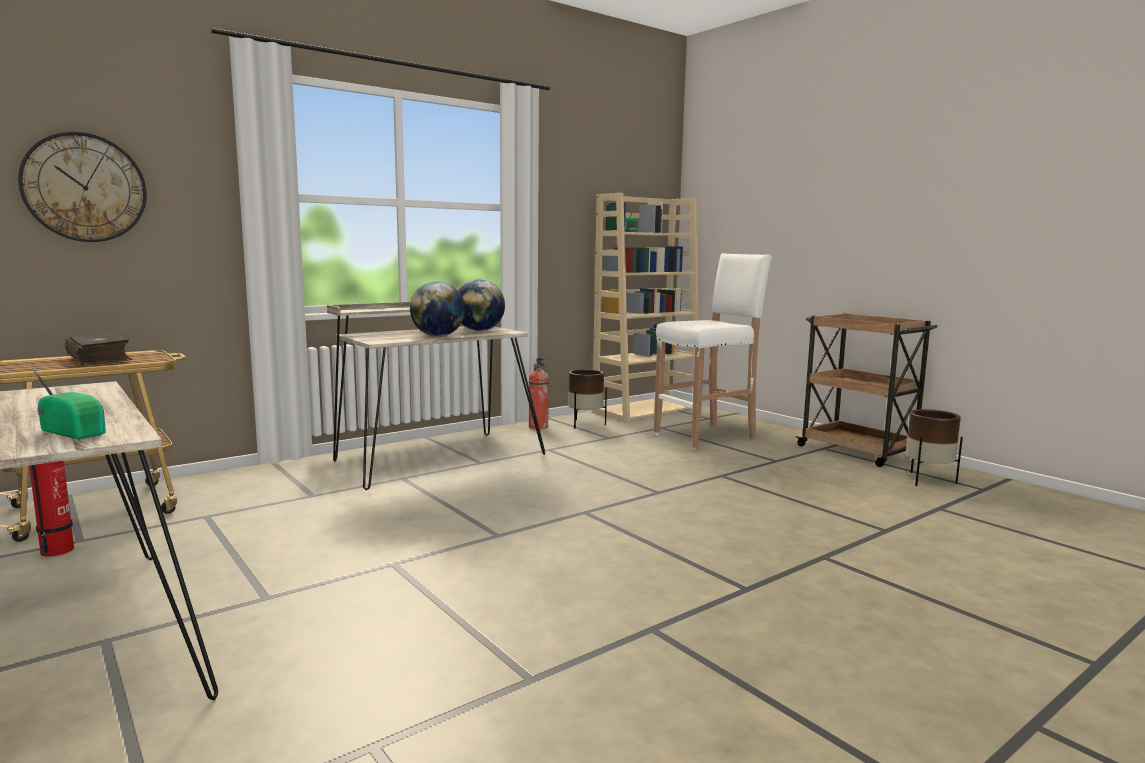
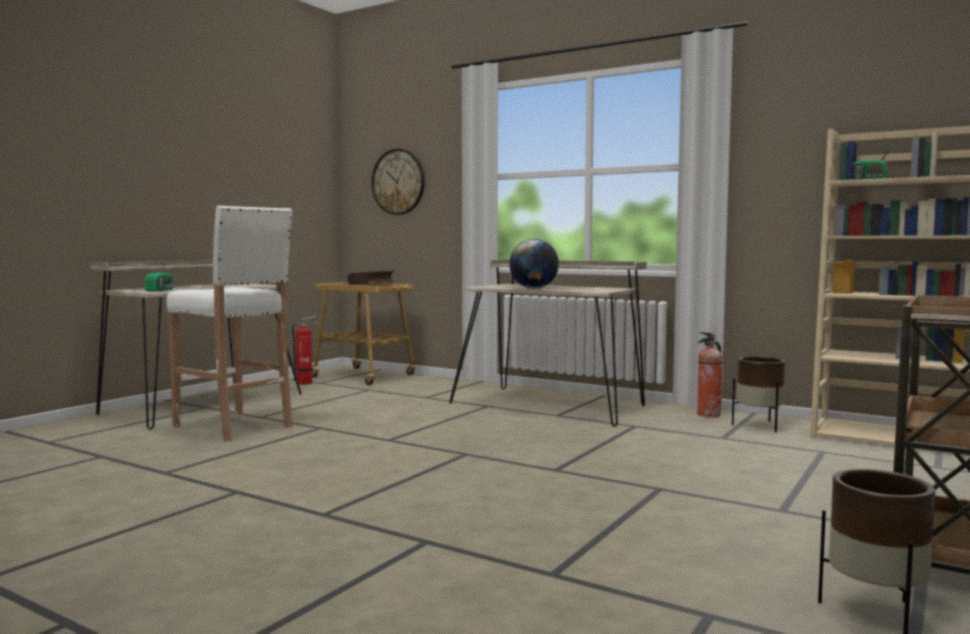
camera: 70 degrees right, 5 degrees down
globe [458,279,505,331] -> none
white stool [654,253,772,450] -> white stool moved to [167,205,293,441]

